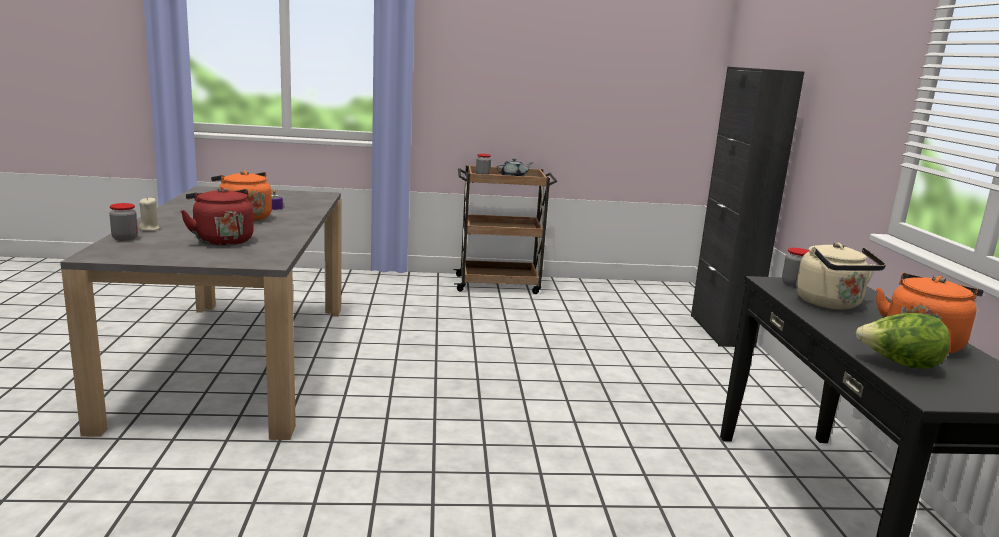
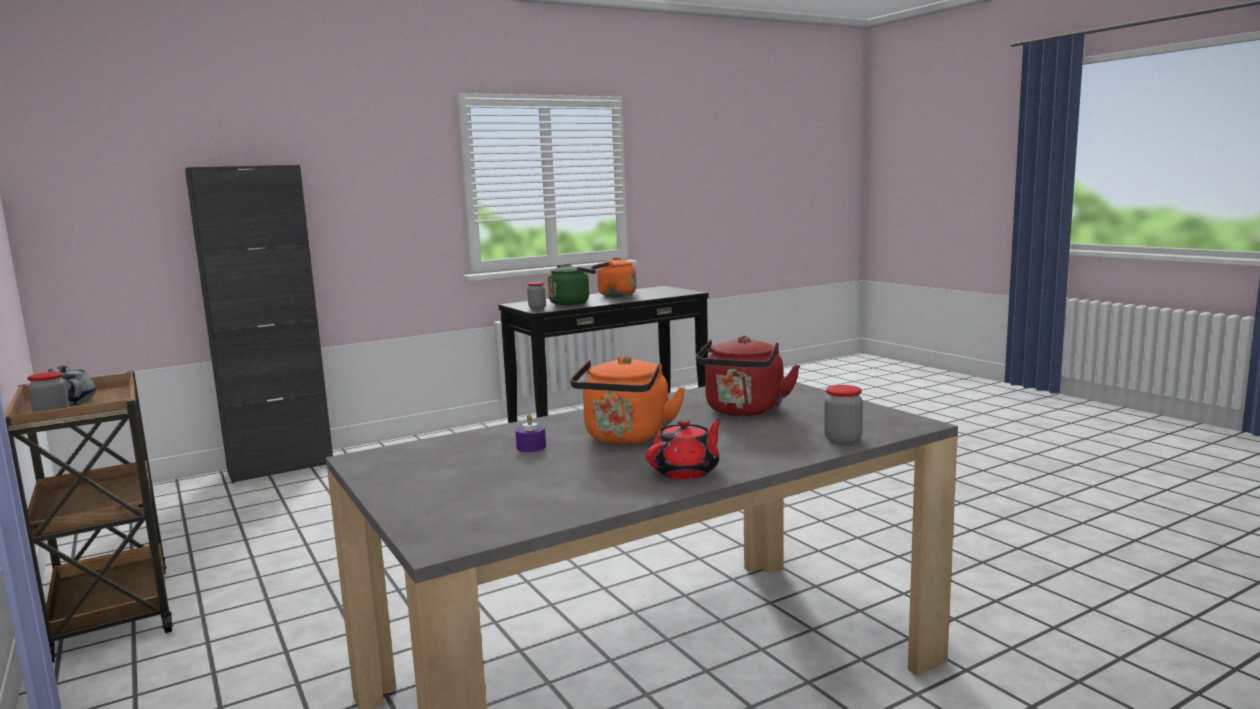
camera: 115 degrees left, 5 degrees down
beige candle [139,198,160,231] -> none
beige kettle [796,243,886,309] -> green kettle [548,264,596,305]
lettuce [856,313,950,369] -> none
none -> red teapot [646,419,723,480]

